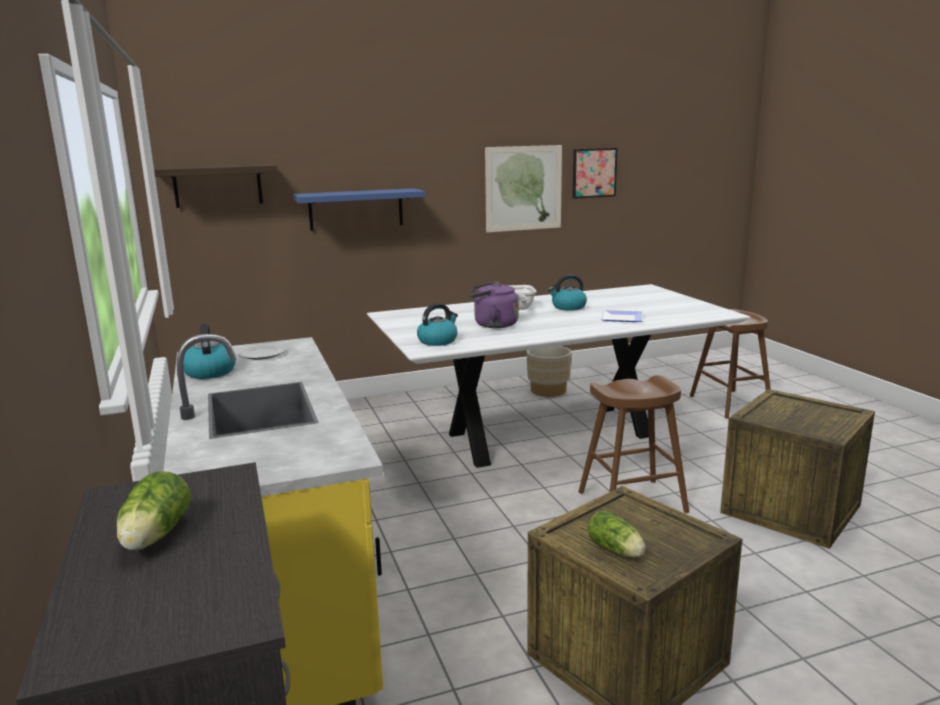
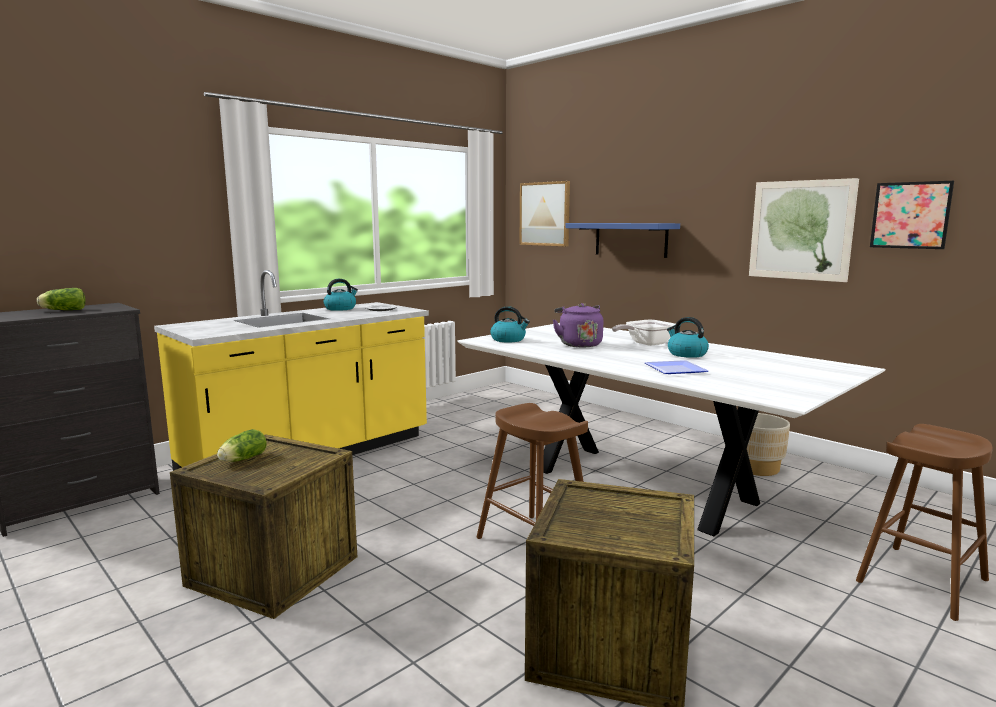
camera: 65 degrees right, 5 degrees down
shelf [154,164,278,208] -> picture [520,181,570,246]

